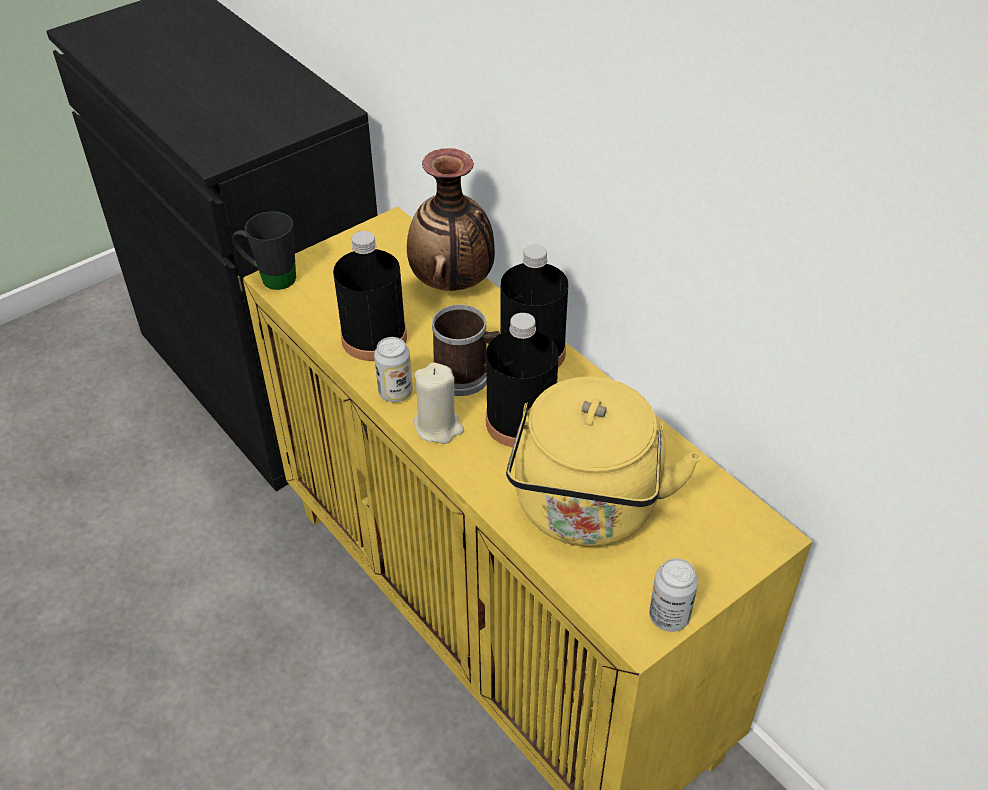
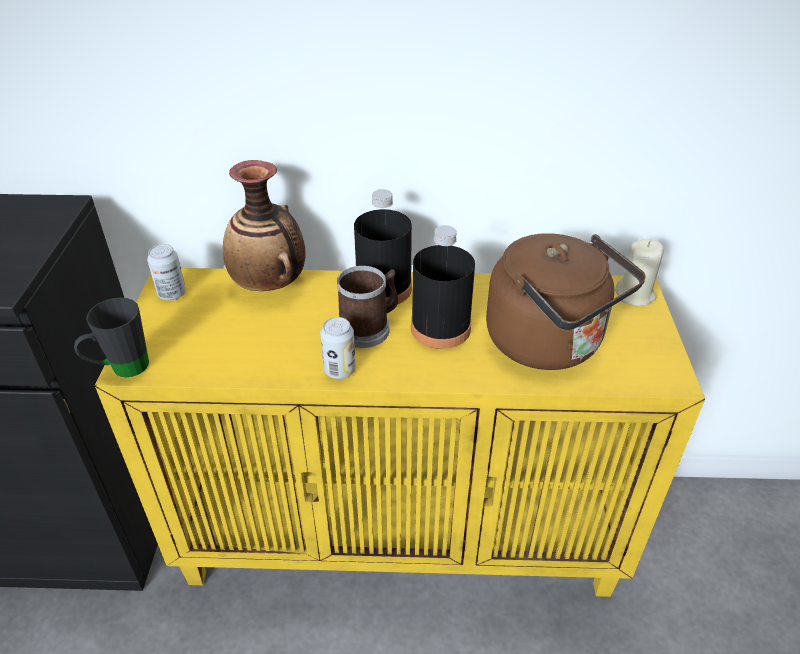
camera: 50 degrees left, 5 degrees down
black bottle [333,231,407,361] -> none
beige candle [414,362,464,444] -> beige candle moved to [615,239,664,306]
yellow kettle [506,377,701,547] -> brown kettle [486,233,646,370]
can [649,558,698,632] -> can moved to [147,244,186,300]

